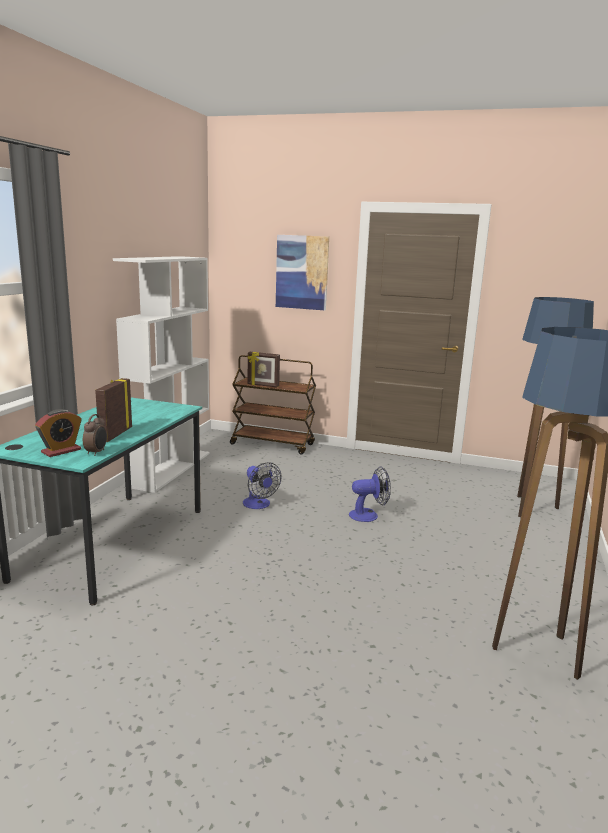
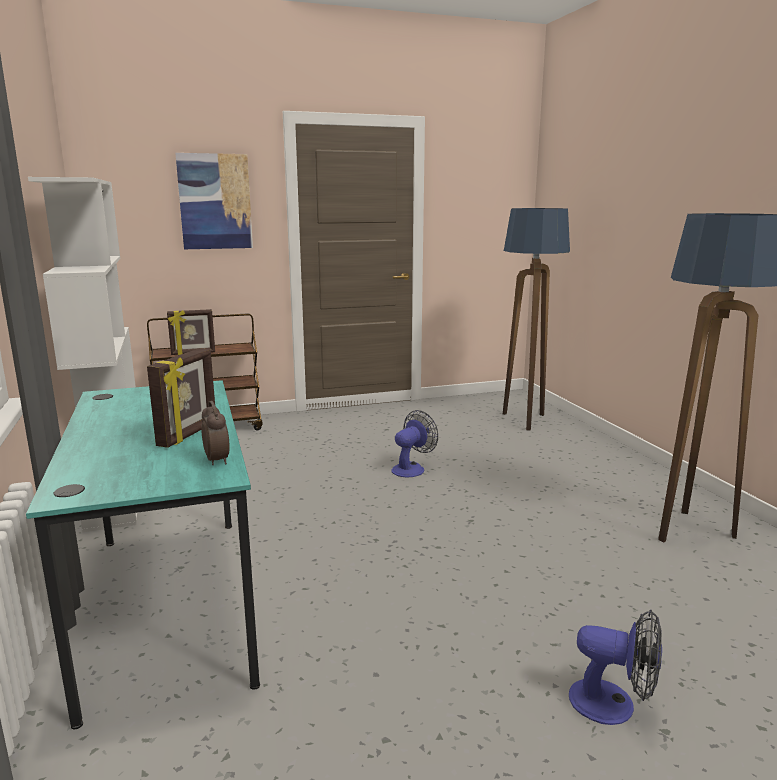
camera: 35 degrees left, 0 degrees up
alarm clock [35,409,81,457] -> none
picture frame [95,378,132,442] -> picture frame turned 135 degrees counterclockwise [147,348,215,448]
fan [243,462,282,509] -> fan moved to [569,610,662,725]

